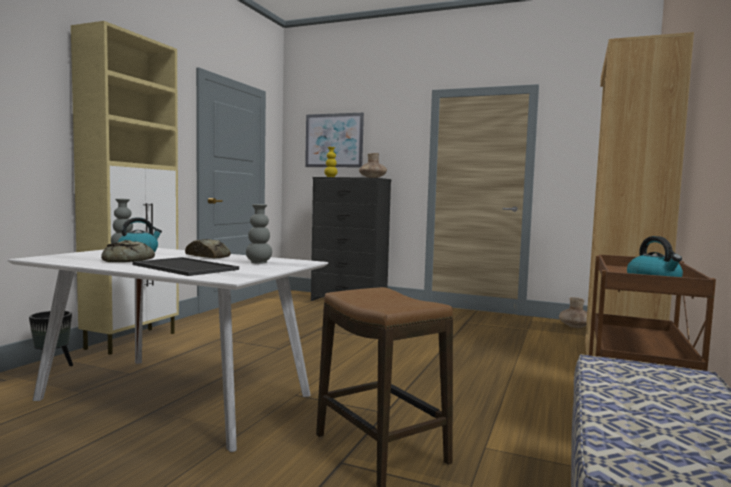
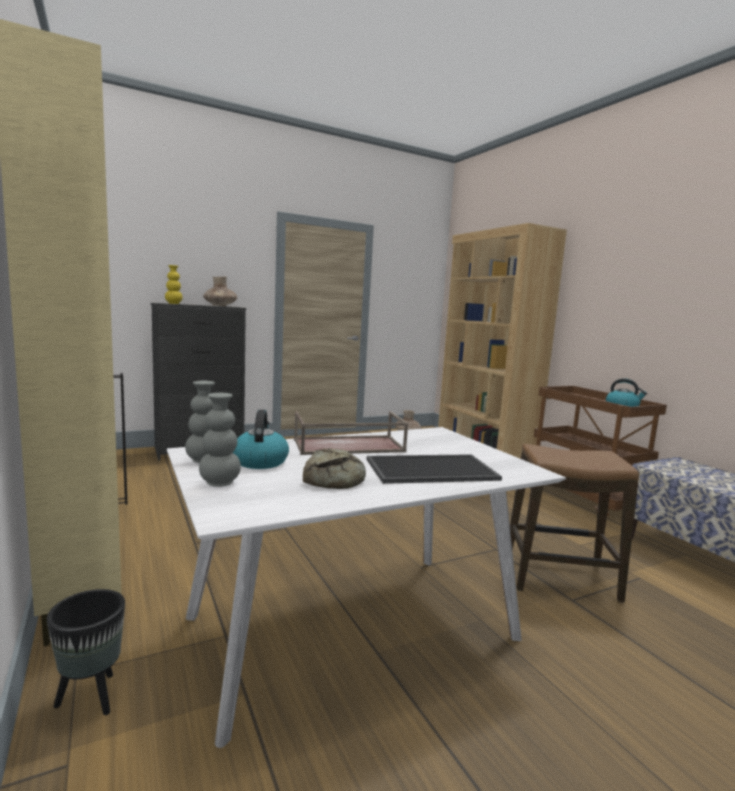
camera: 50 degrees left, 5 degrees up
bread [185,239,231,258] -> brown tray [294,411,409,455]
grey vase [246,204,272,264] -> grey vase moved to [199,393,241,487]
picture [305,113,364,167] -> none

